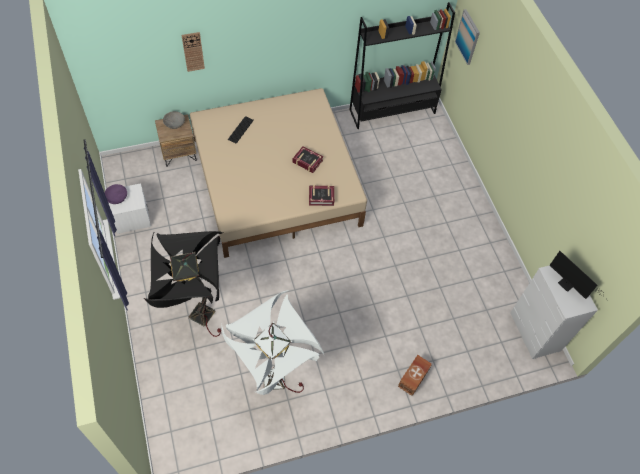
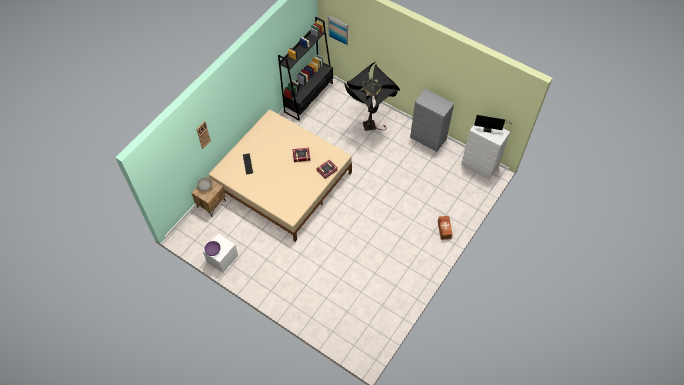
camera: 35 degrees left, 0 degrees up
black floor lamp [144,231,223,337] -> black floor lamp moved to [344,61,400,131]
white floor lamp [221,290,324,395] -> none
none -> grey dresser [410,89,454,152]

